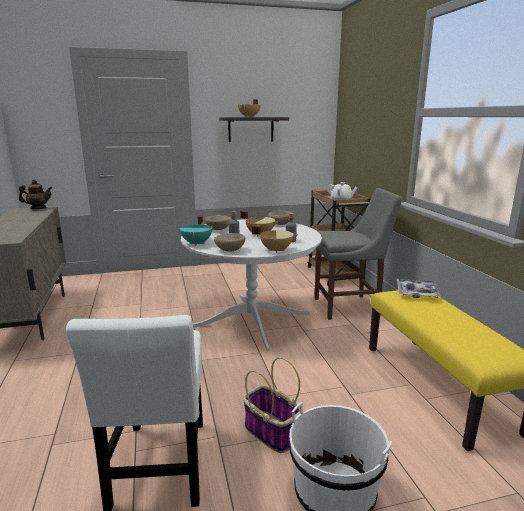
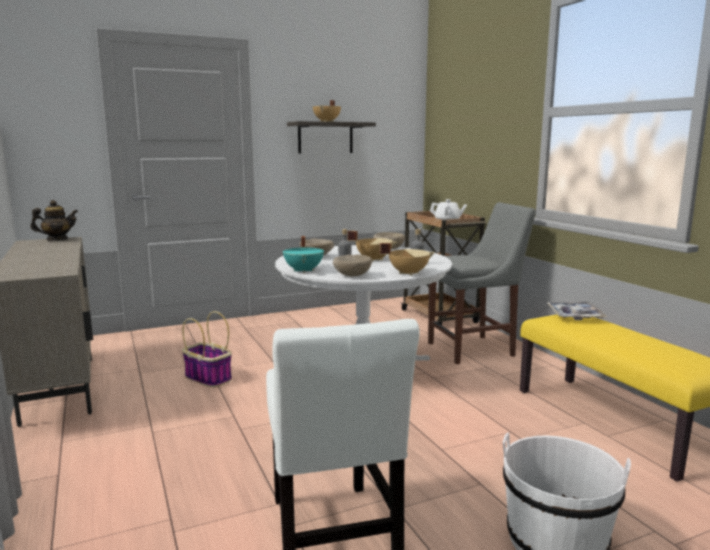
camera: 10 degrees left, 5 degrees down
basket [243,357,300,453] -> basket moved to [182,311,232,387]

